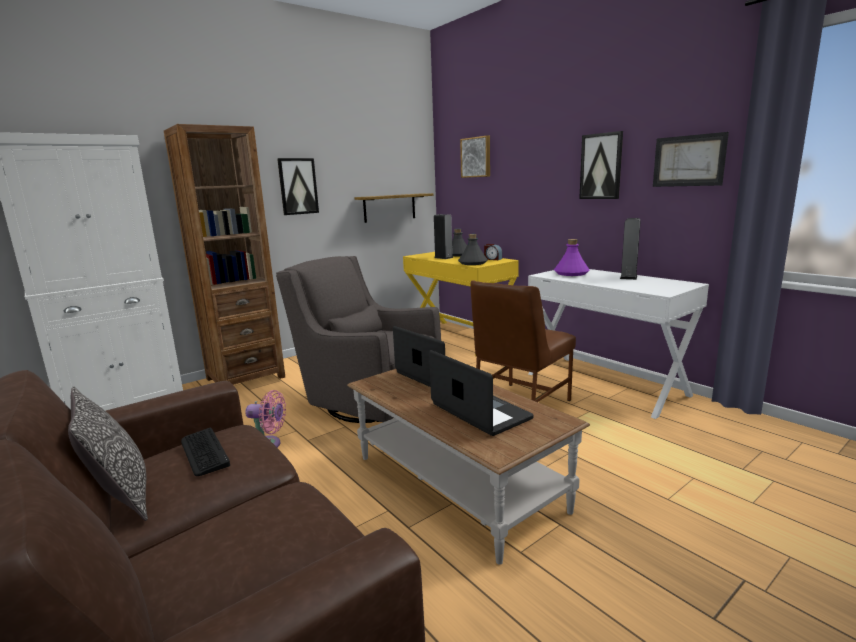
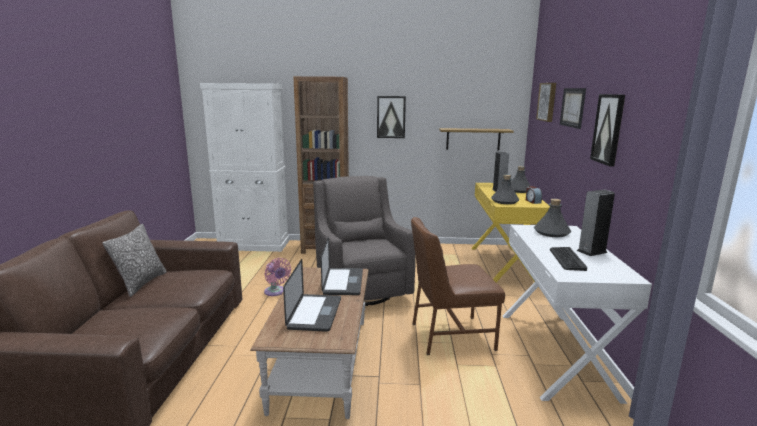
camera: 40 degrees right, 0 degrees up
keyboard [181,428,230,476] -> keyboard moved to [550,247,587,271]
purple bottle [554,239,590,276] -> grey bottle [534,199,571,237]
picture [653,132,729,187] -> picture moved to [560,88,586,129]

